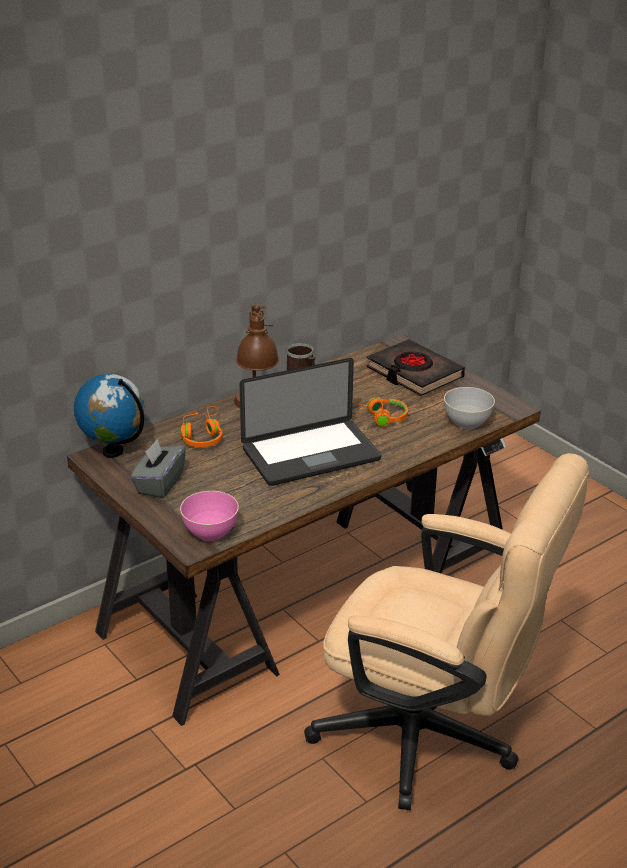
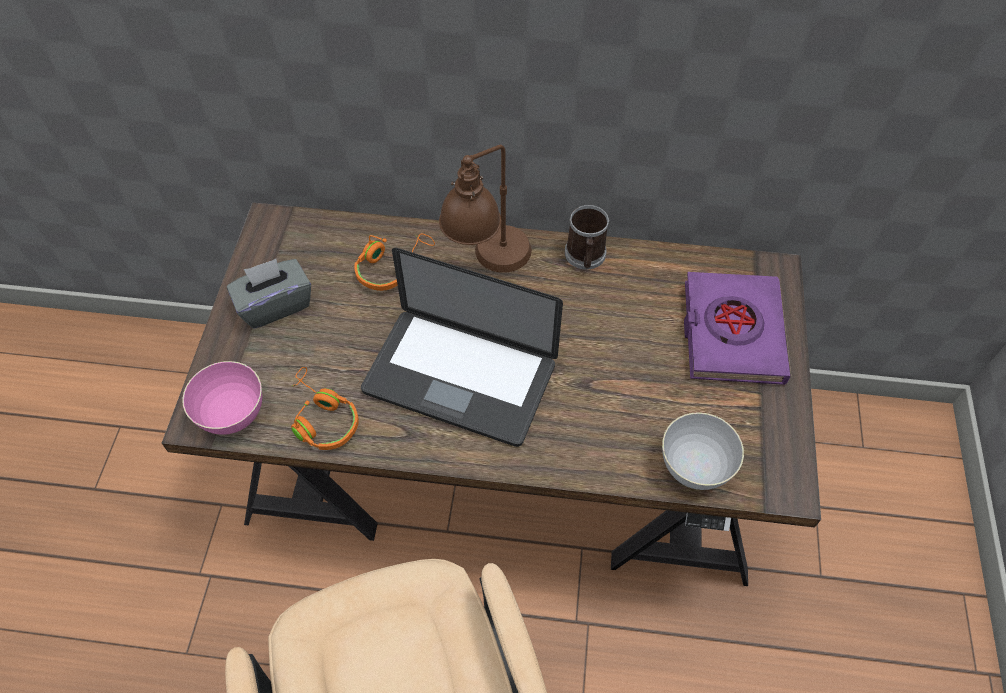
camera: 45 degrees right, 25 degrees up
globe [74,374,144,458] -> none
orange headphones [353,397,408,427] -> orange headphones moved to [291,367,359,450]
black book [366,339,465,396] -> purple book [684,272,791,385]

